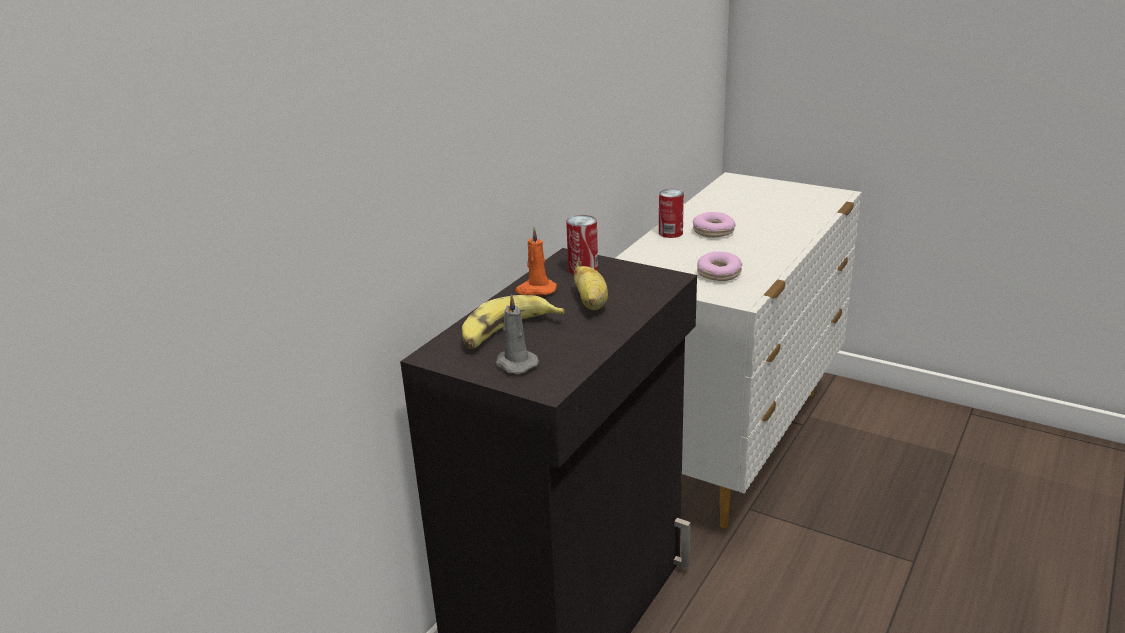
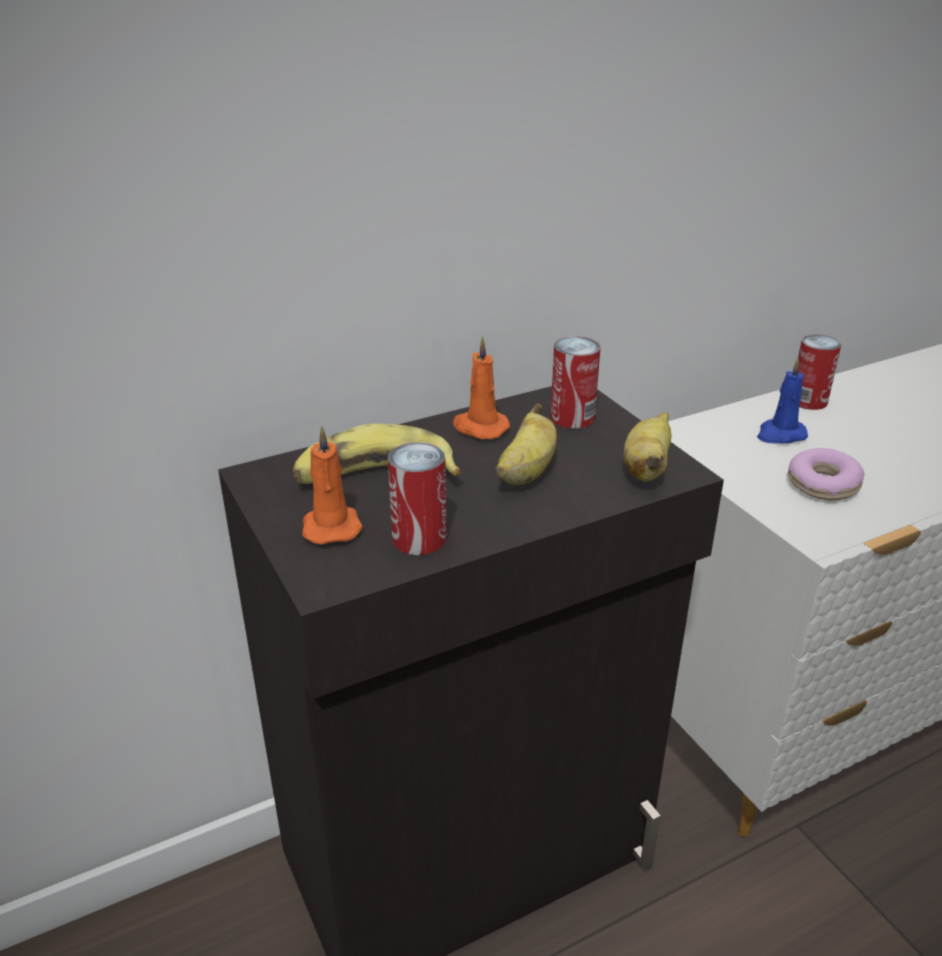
camera: 30 degrees right, 5 degrees up
grey candle [495,294,539,374] -> orange candle [302,426,363,545]
donut [693,212,736,238] -> none
none -> can [388,442,447,555]
none -> banana [624,413,671,482]
none -> blue candle [757,358,808,444]

